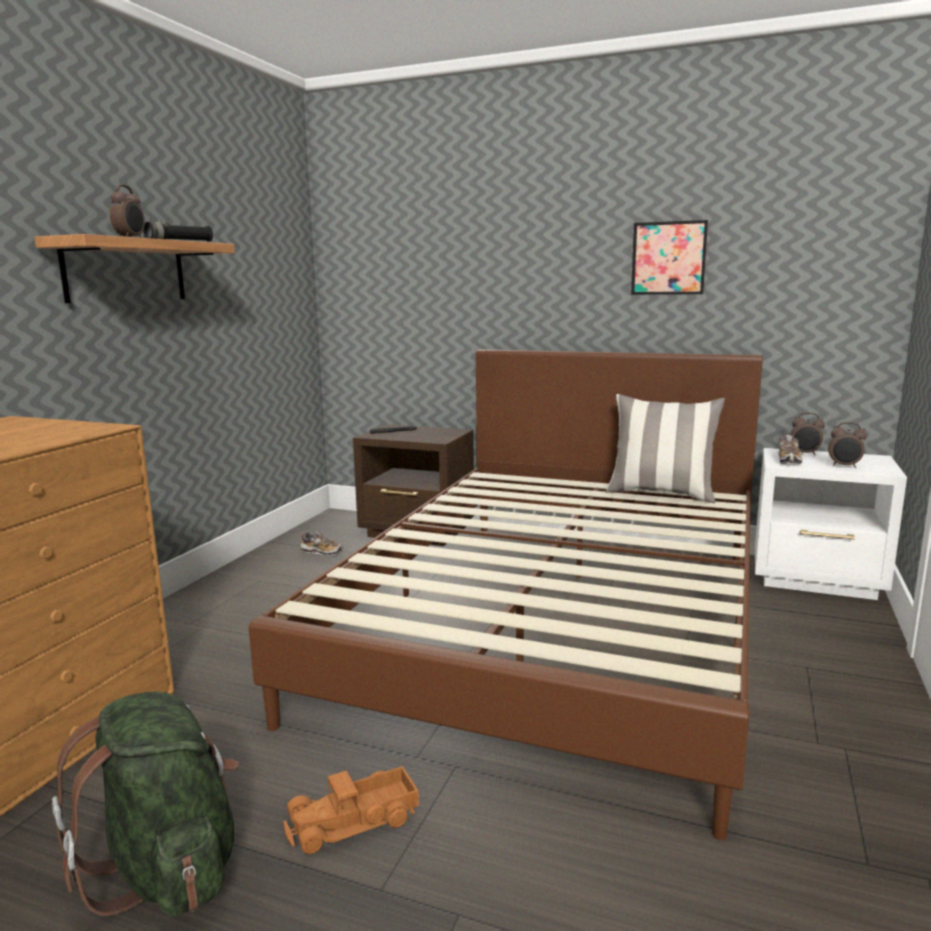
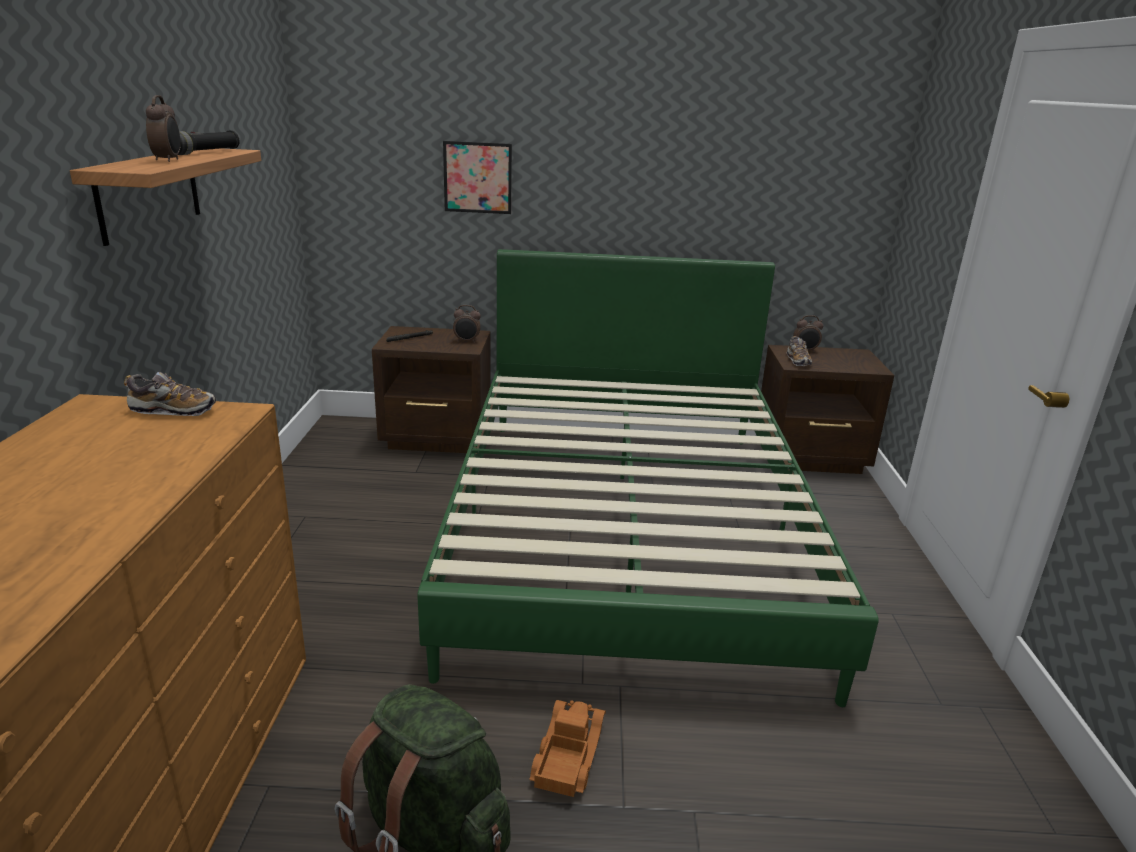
camera: 20 degrees left, 10 degrees up
brown bed [249,349,763,840] -> green bed [417,249,879,707]
toy truck [283,766,419,854] -> toy truck turned 150 degrees clockwise [529,700,606,797]
shoe [300,531,343,556] -> shoe moved to [124,372,216,416]
pillow [606,394,725,503] -> none
picture [631,220,708,295] -> picture moved to [443,141,512,214]
white nightstand [755,448,907,600] -> brown nightstand [761,345,894,474]
alarm clock [828,422,867,468] -> alarm clock moved to [453,305,481,343]

